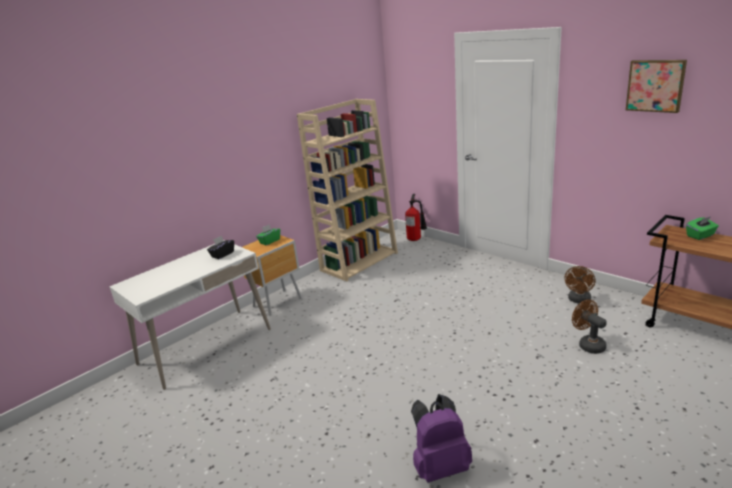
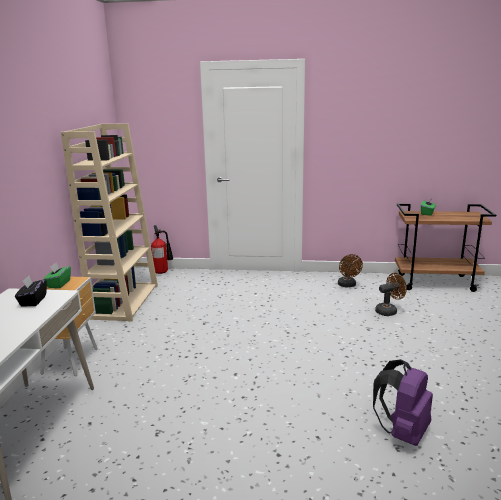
camera: 40 degrees left, 5 degrees down
brown fan [572,299,607,354] -> brown fan turned 135 degrees clockwise [375,273,407,316]
picture [626,60,687,113] -> none

